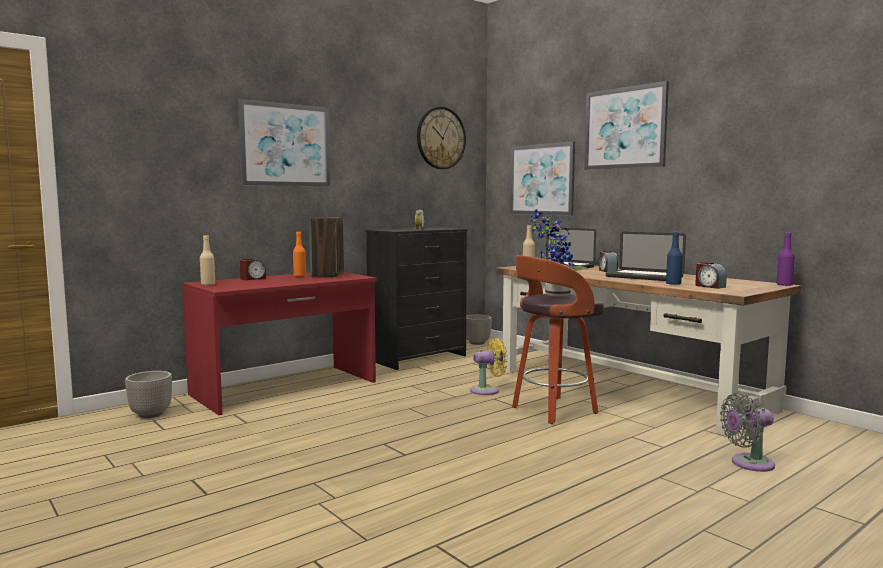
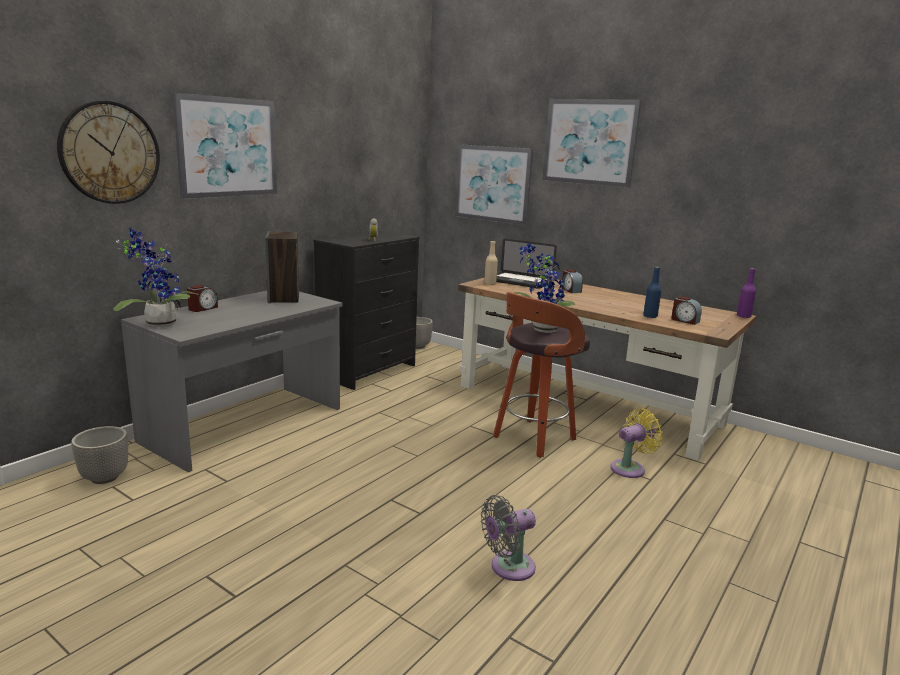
camera: 15 degrees left, 10 degrees up
red desk [182,272,377,416] -> grey desk [121,291,343,473]
beige bottle [200,235,215,285] -> potted plant [114,227,199,327]
orange bottle [293,232,306,277] -> none
wall clock [417,107,466,169] -> wall clock moved to [57,101,160,204]
yellow fan [470,338,508,395] -> yellow fan moved to [610,409,663,478]
laptop [606,232,686,281] -> none
grey fan [720,393,775,472] -> grey fan moved to [481,495,536,581]

